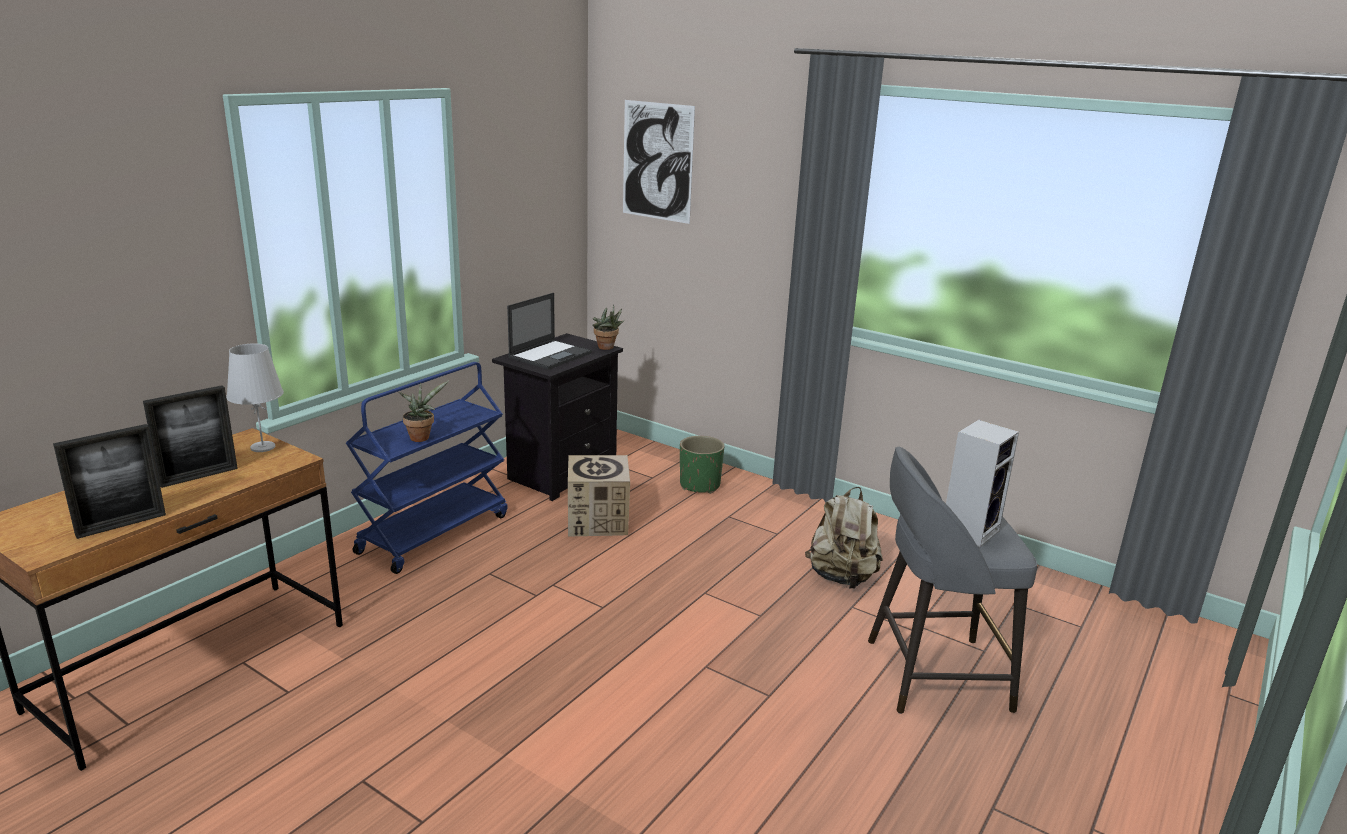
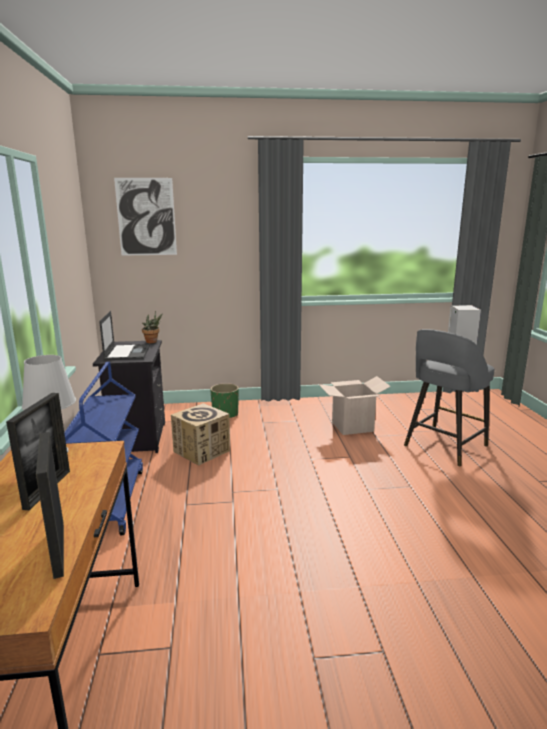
camera: 40 degrees left, 5 degrees down
picture frame [53,424,166,539] -> picture frame turned 150 degrees clockwise [36,432,64,579]
potted plant [398,380,449,442] -> none
beige backpack [805,487,883,589] -> cardboard box [319,376,391,435]

